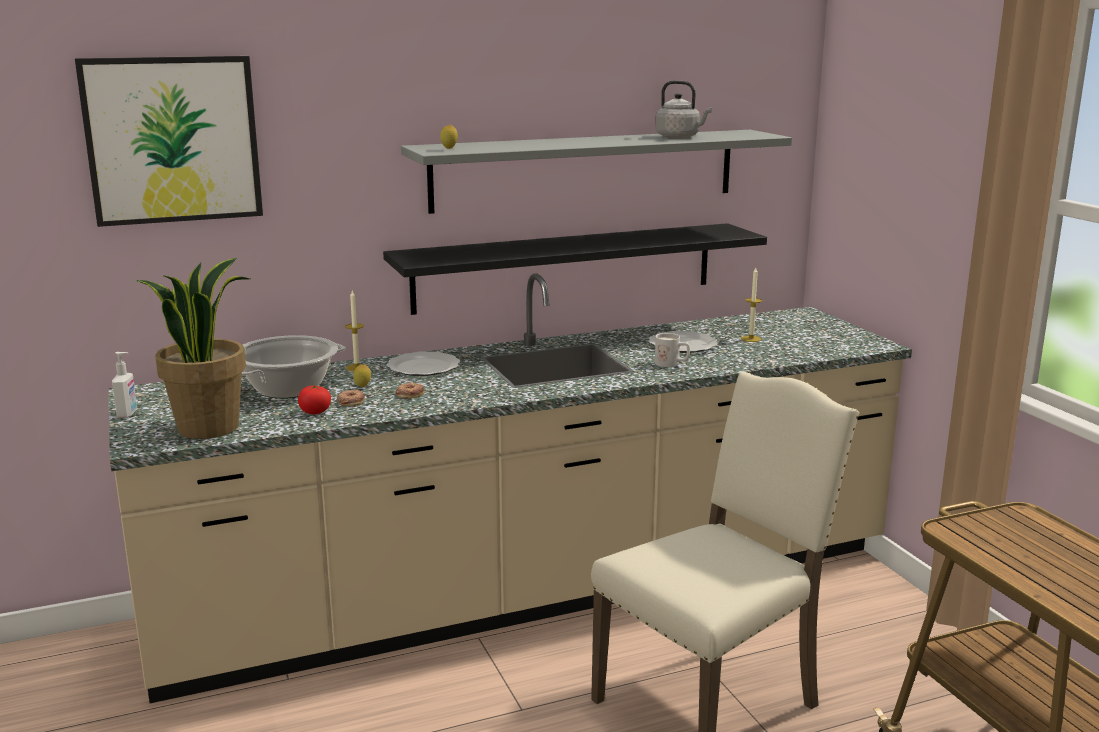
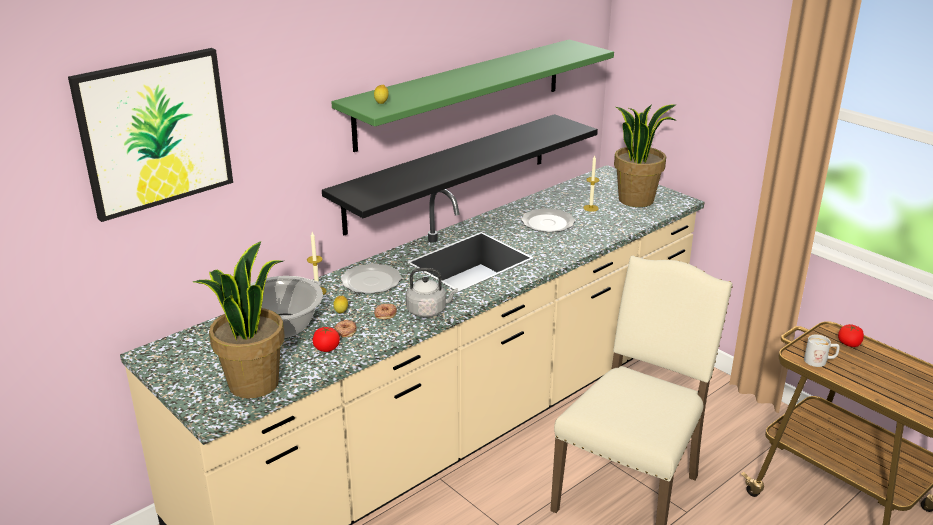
camera: 20 degrees left, 10 degrees up
soap dispenser [112,352,137,418] -> none
grey shelf [401,130,792,214] -> green shelf [331,40,614,152]
grey kettle [655,80,712,138] -> grey kettle moved to [406,268,458,317]
white mug [655,333,690,367] -> white mug moved to [804,335,840,367]
none -> potted plant [614,104,677,207]
none -> tomato [838,324,864,347]

